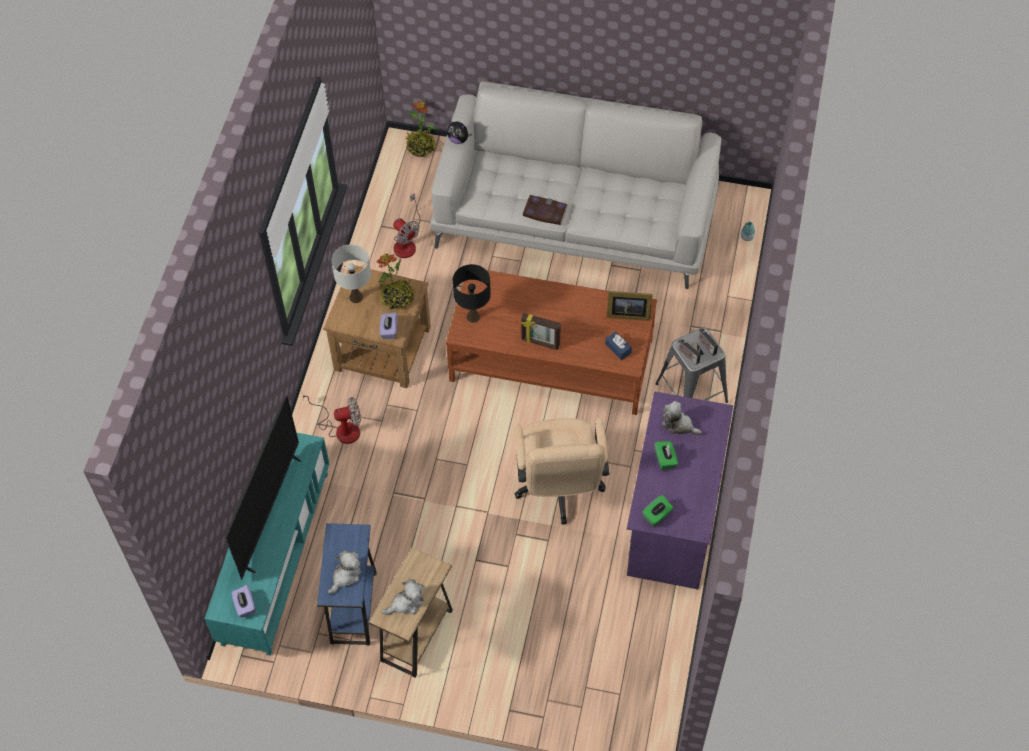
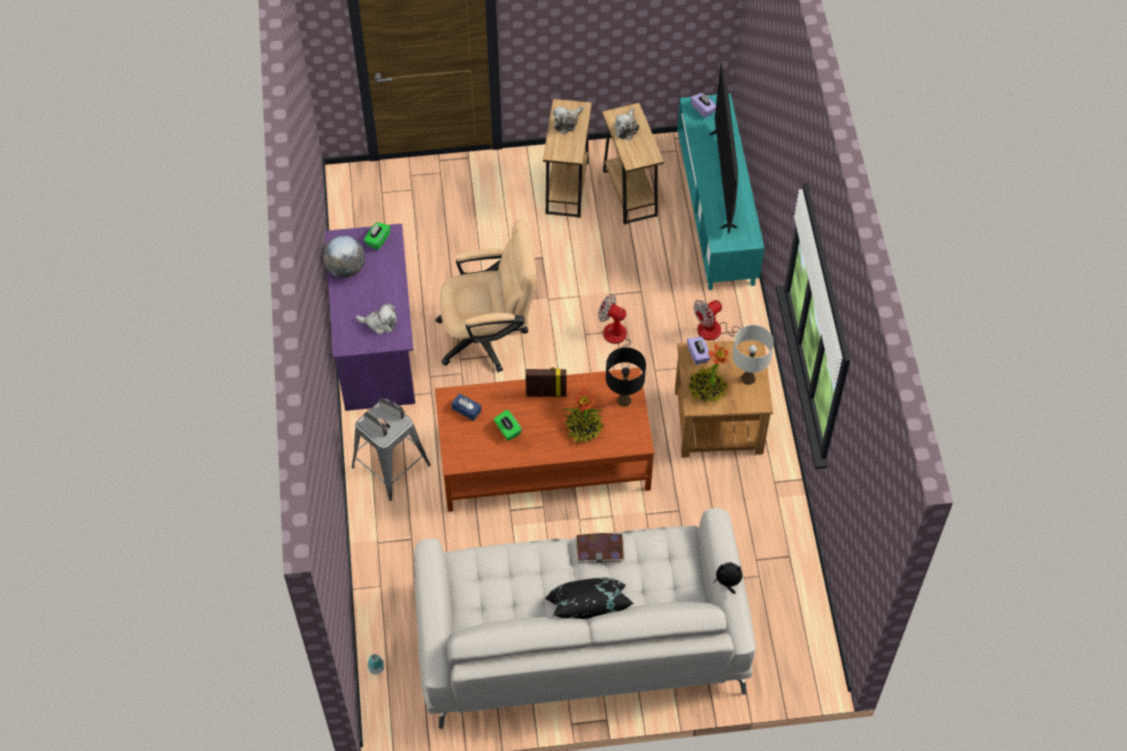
camera: 160 degrees right, 0 degrees up
blue side table [317,523,377,645] -> brown side table [602,103,664,224]
fan [393,193,421,258] -> fan moved to [598,295,631,370]
potted plant [406,100,437,157] -> potted plant moved to [563,387,604,443]
beige office chair [514,418,609,524] -> beige office chair turned 105 degrees clockwise [435,220,537,372]
picture frame [607,291,653,321] -> none
green tissue box [655,441,678,470] -> green tissue box moved to [494,410,522,441]
none -> globe [323,235,365,278]
none -> black pillow [544,577,634,619]

